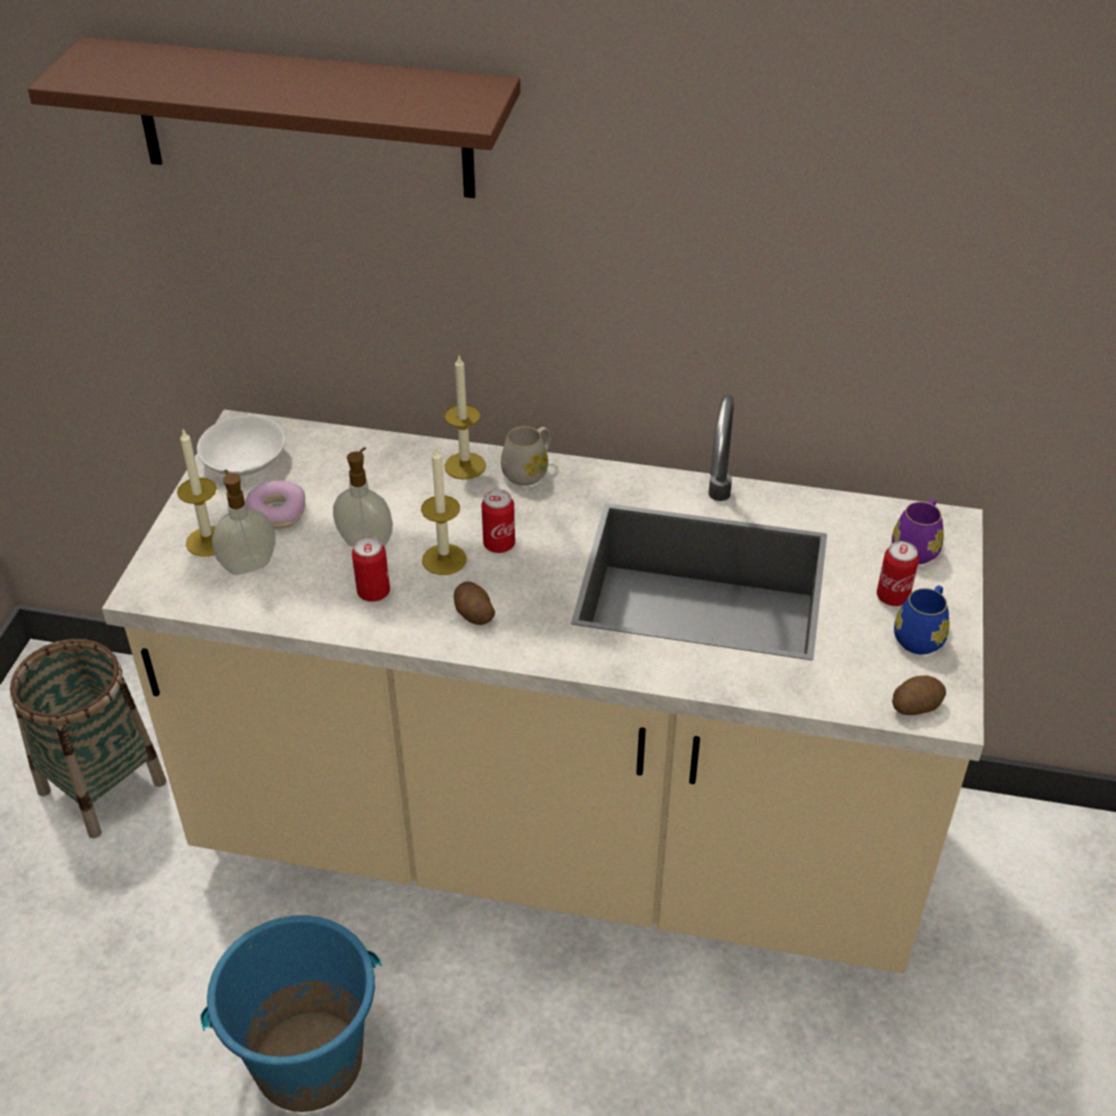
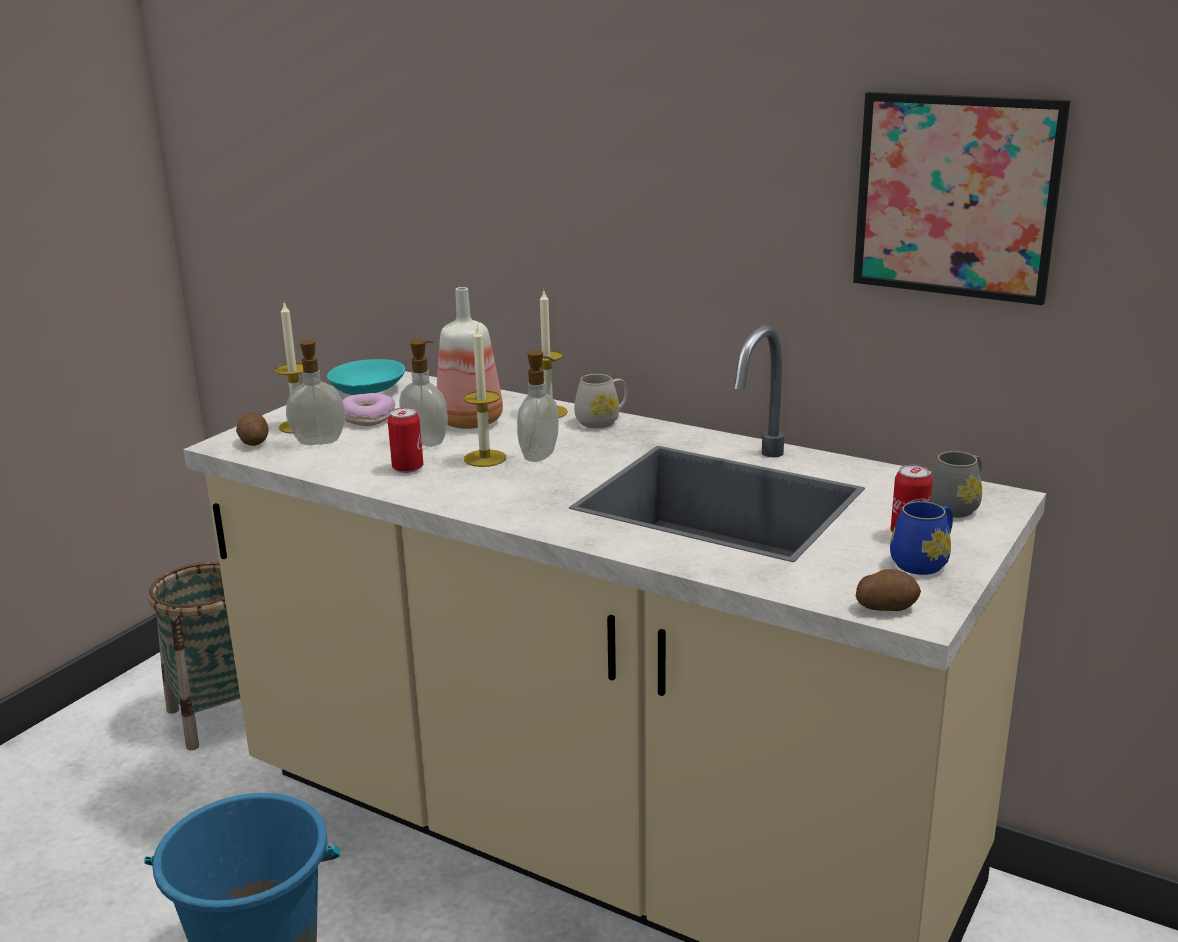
camera: 20 degrees right, 20 degrees down
brown shelf [28,37,520,198] -> none
white bowl [197,416,285,476] -> turquoise bowl [327,359,405,395]
potato [454,581,495,625] -> potato moved to [236,412,269,446]
can [482,490,515,553] -> soap dispenser [517,351,559,462]
purple mug [892,499,944,564] -> grey mug [930,451,982,518]
none -> bottle [437,287,503,429]
none -> picture [853,92,1070,305]

